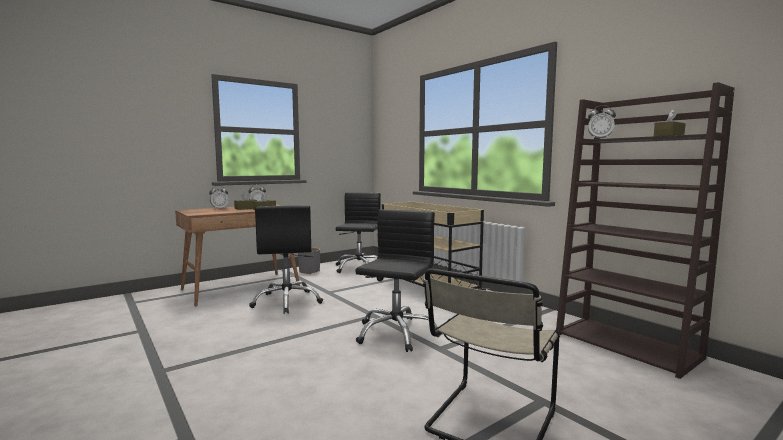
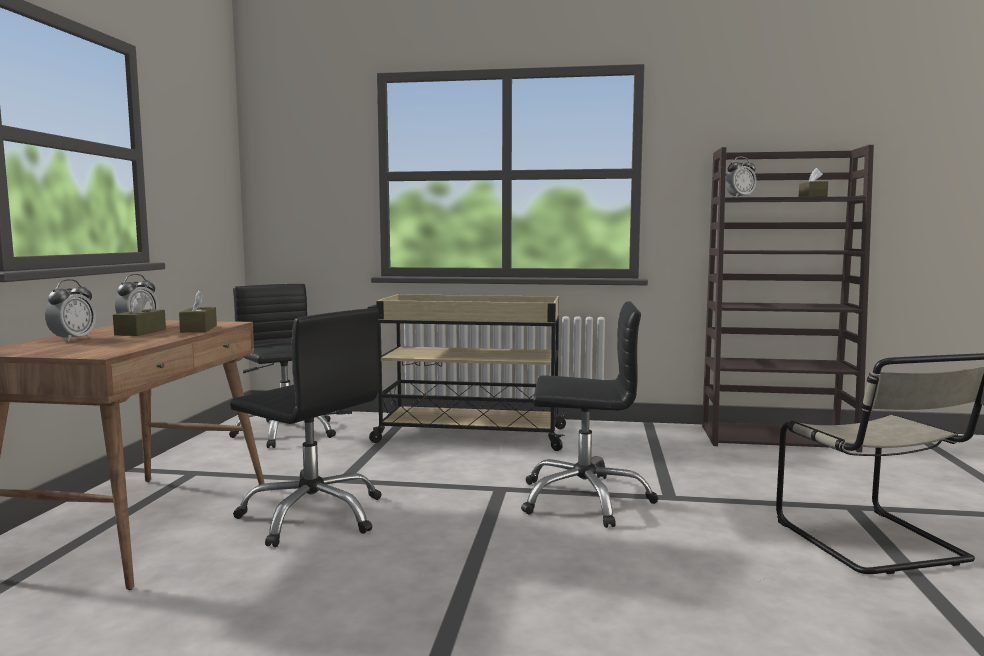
camera: 45 degrees left, 0 degrees up
grey planter [298,247,320,274] -> none
black office chair [355,210,437,352] -> black office chair turned 120 degrees clockwise [521,301,658,528]

